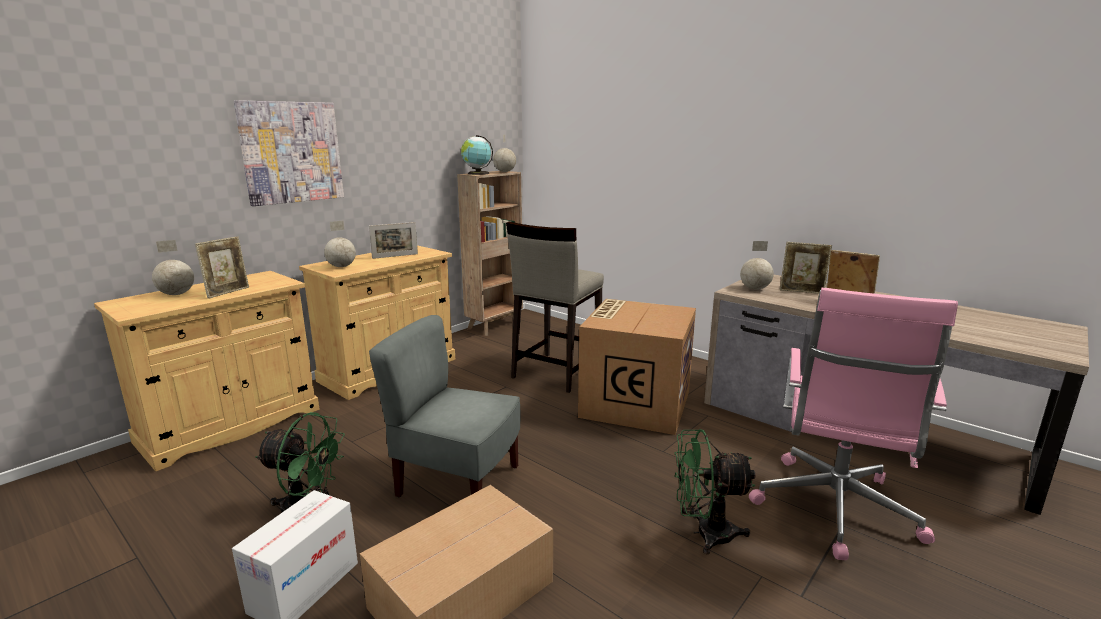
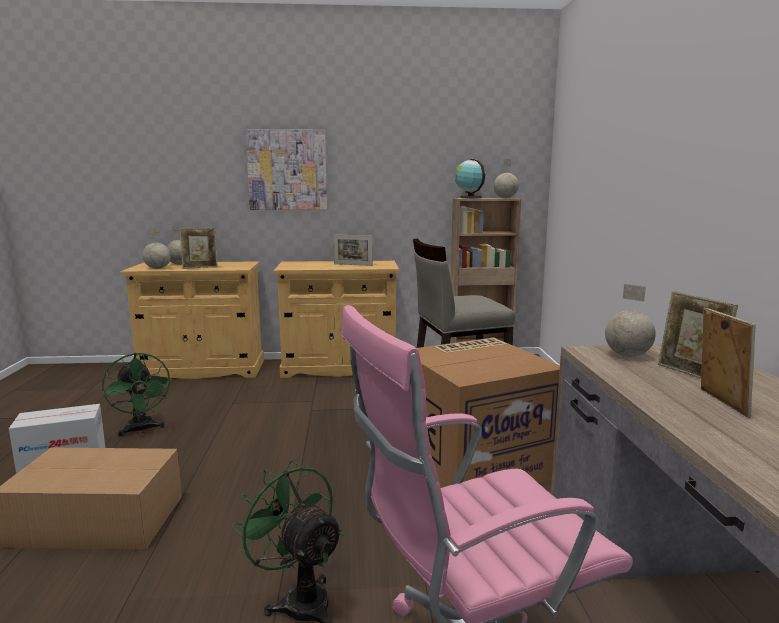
camera: 45 degrees right, 5 degrees down
globe [324,221,356,267] -> globe moved to [142,228,171,269]
grey chair [369,315,521,497] -> none

